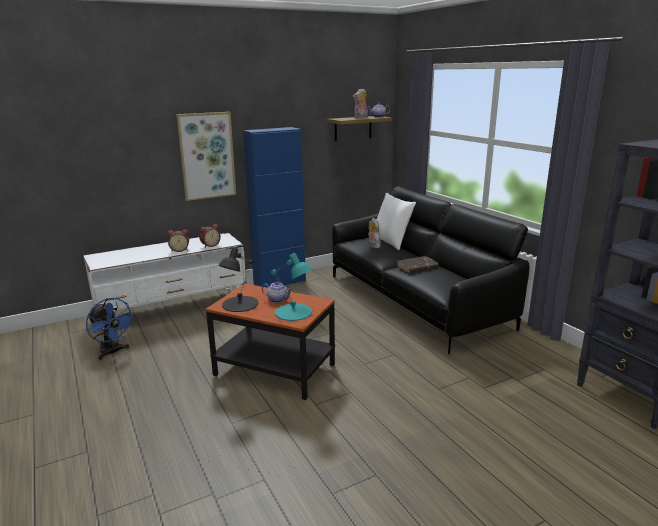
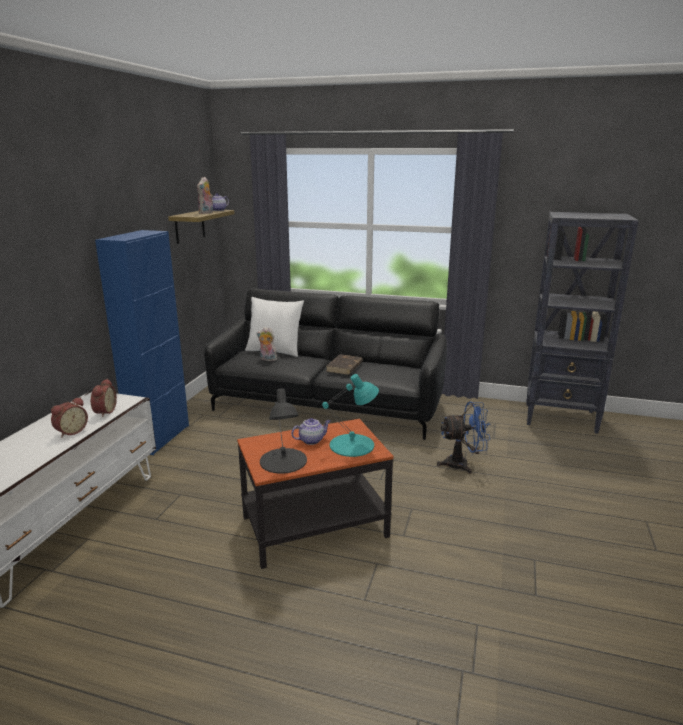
camera: 45 degrees left, 0 degrees up
blue fan [86,298,135,360] -> blue fan moved to [437,402,491,474]
picture [176,112,236,201] -> none

